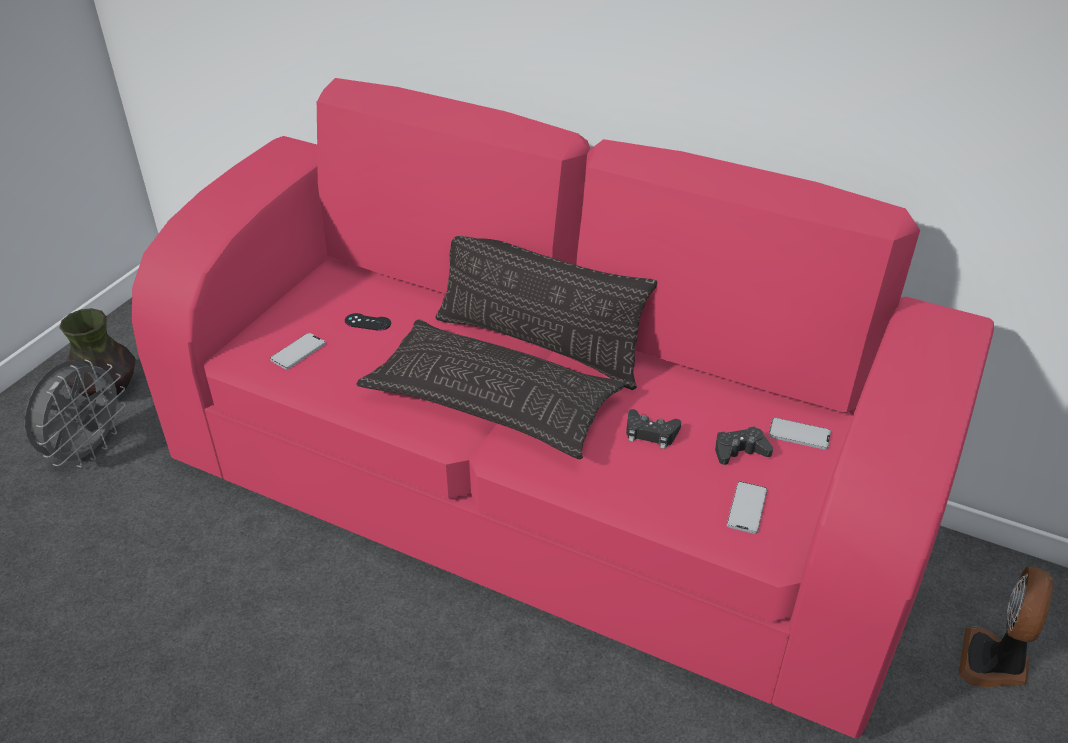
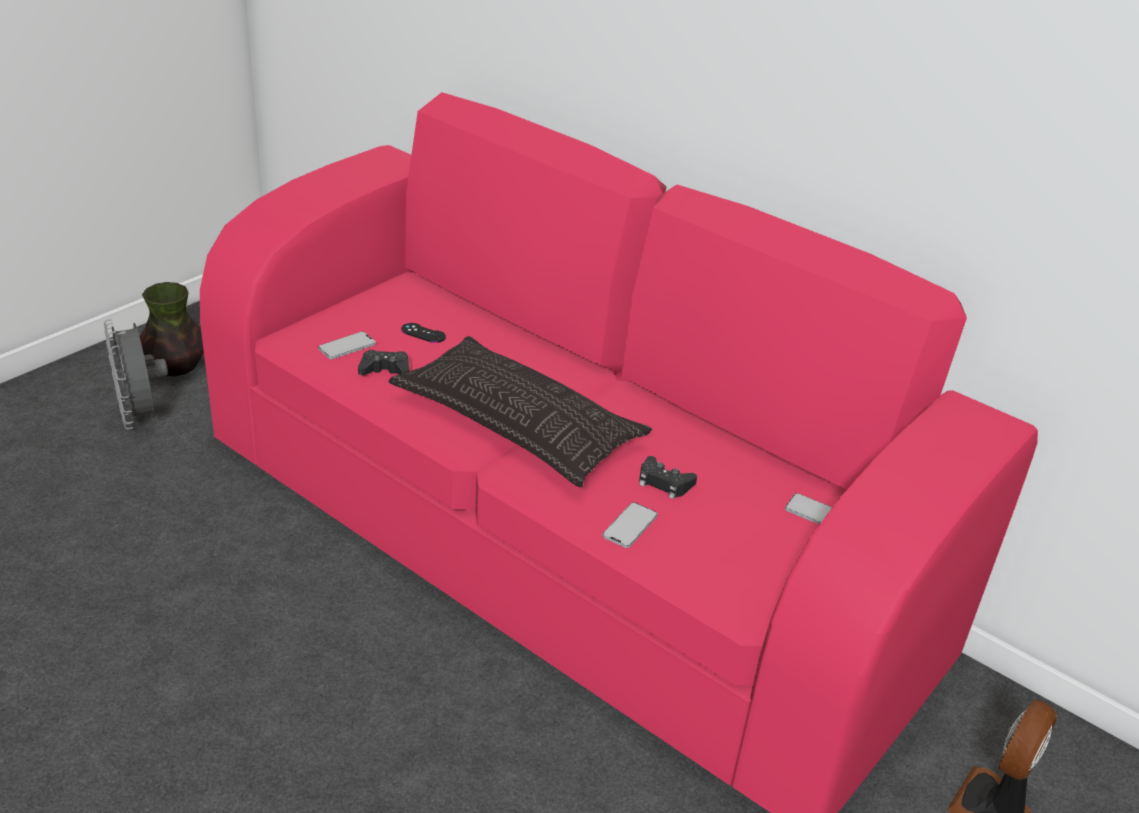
camera: 10 degrees right, 5 degrees down
grey fan [25,359,126,467] -> grey fan turned 120 degrees clockwise [104,319,168,429]
pillow [436,236,657,390] -> none
black game controller [715,426,773,465] -> black game controller moved to [358,350,410,375]
phone [727,481,767,534] -> phone moved to [602,502,658,548]

